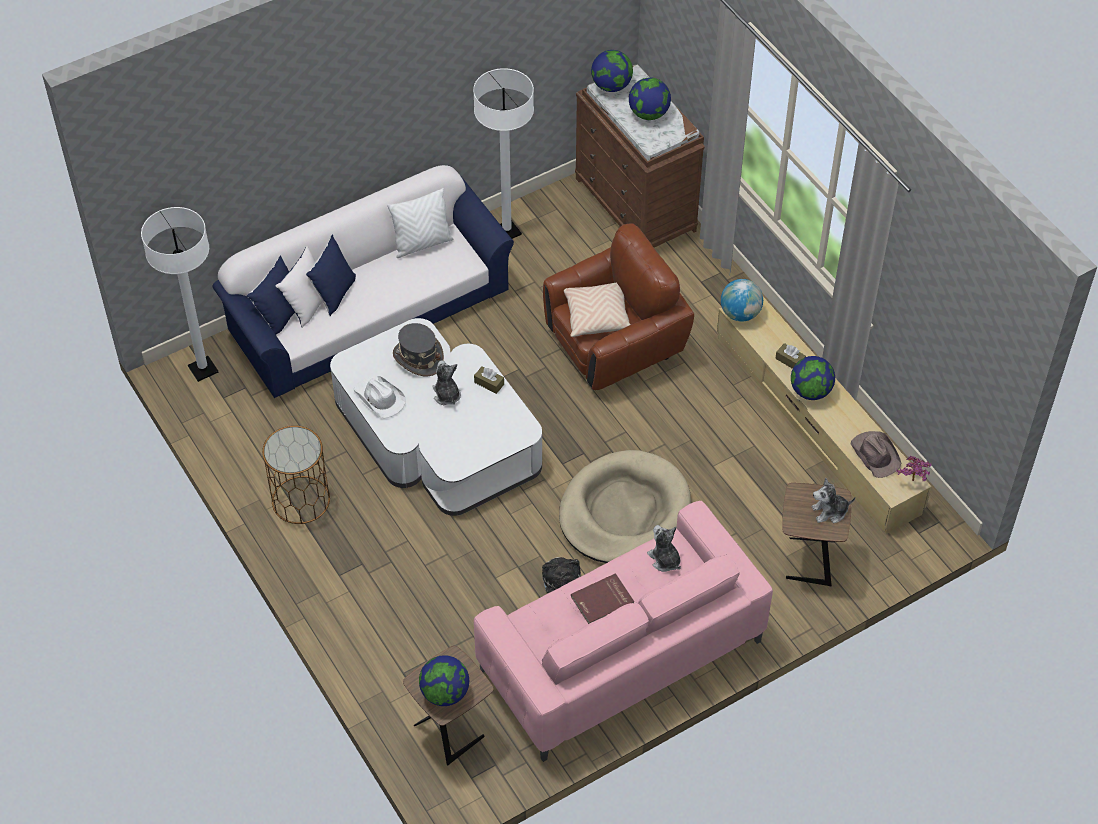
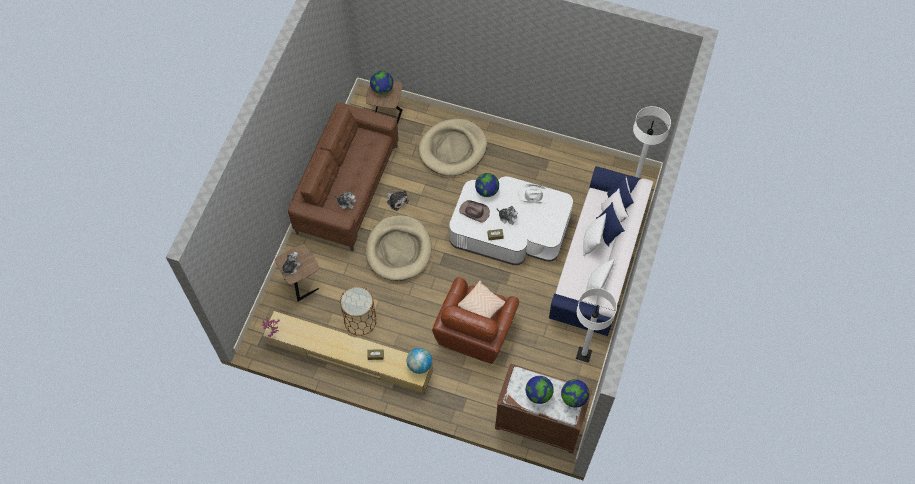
camera: 140 degrees right, 10 degrees up
brown side table [262,426,330,524] -> brown side table moved to [340,286,377,336]
grey hat [393,323,444,377] -> none
pink sofa [474,501,773,762] -> brown sofa [288,102,398,251]
red book [571,573,635,624] -> none
globe [791,356,835,400] -> globe moved to [475,173,499,197]
brown hat [851,431,901,478] -> brown hat moved to [459,200,490,223]
none -> beige dog bed [419,118,487,176]
none -> white pillow [583,213,606,256]

